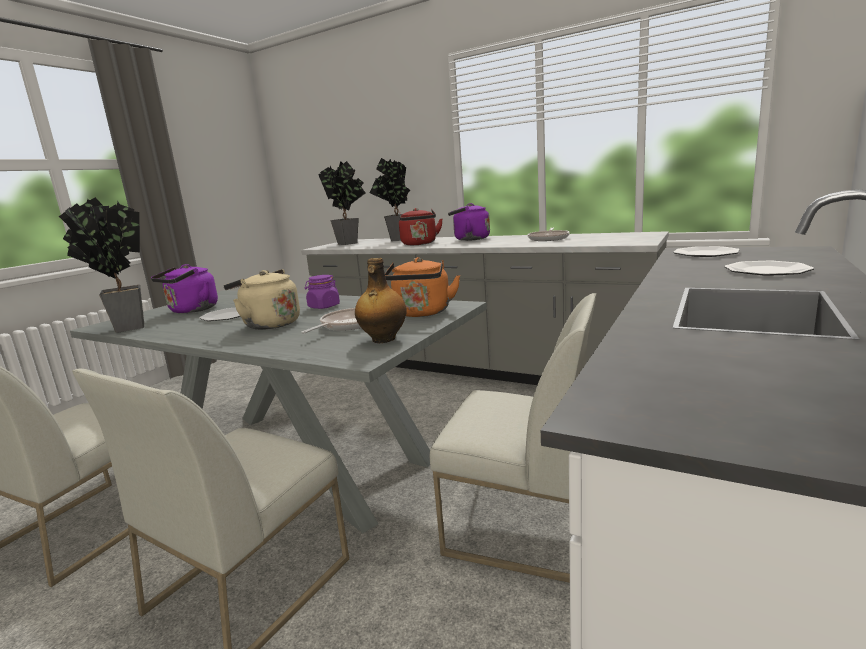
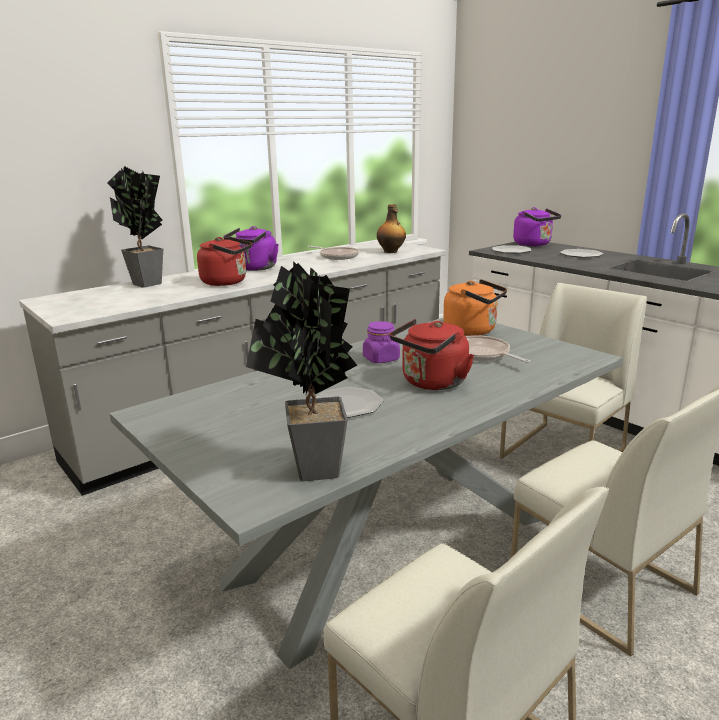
camera: 70 degrees left, 5 degrees up
purple kettle [151,264,218,313] -> purple kettle moved to [513,207,561,246]
beige kettle [224,269,300,329] -> red kettle [390,319,474,390]
potted plant [318,161,365,245] -> none
bottle [355,258,407,343] -> bottle moved to [377,204,406,253]

